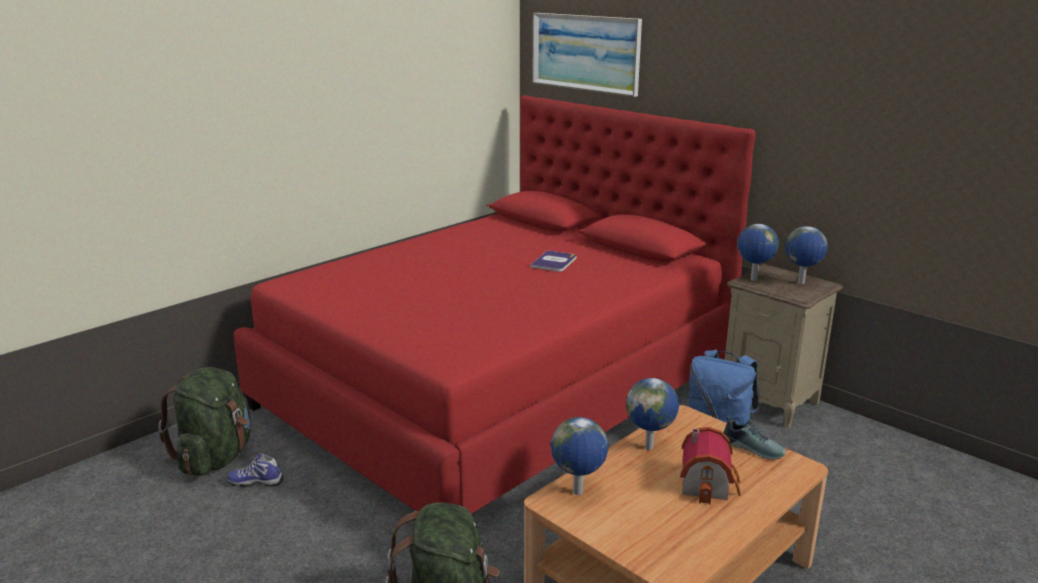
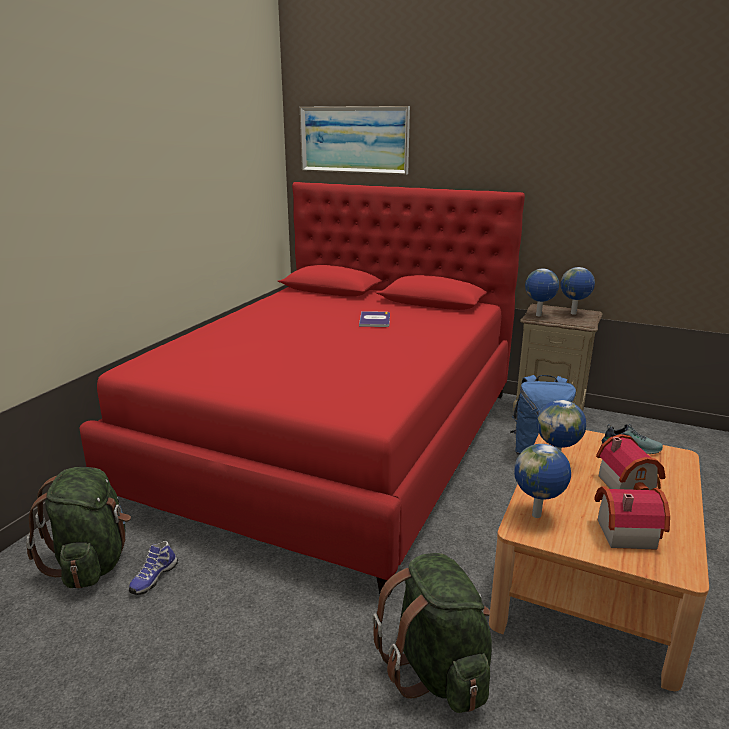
camera: 20 degrees left, 0 degrees up
shoe [227,454,283,487] -> shoe turned 45 degrees counterclockwise [129,541,178,595]
none -> toy house [594,486,670,550]

